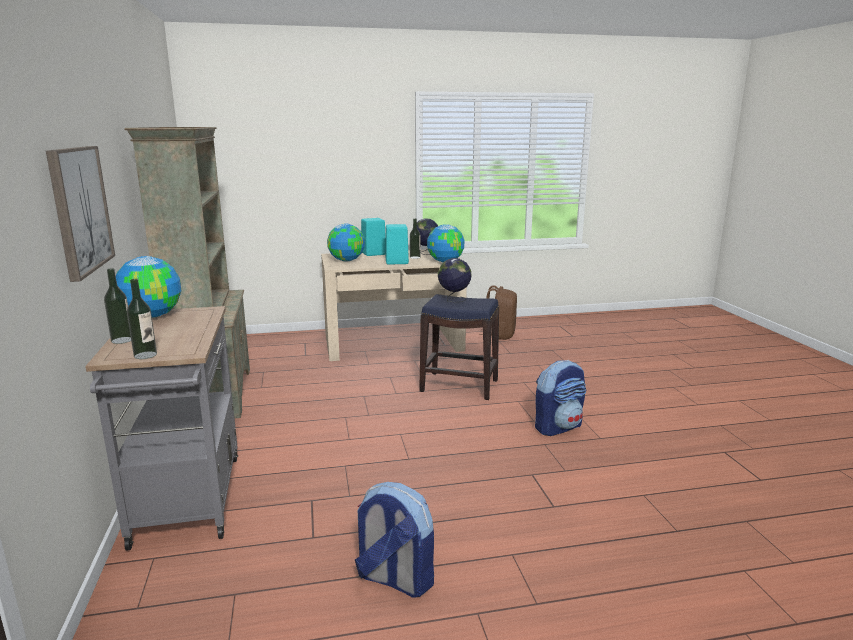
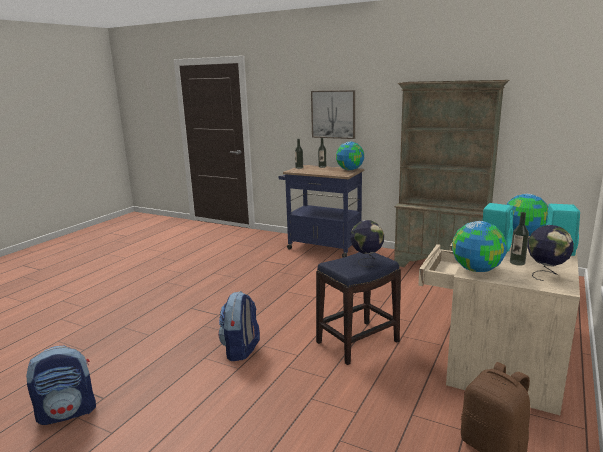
camera: 130 degrees right, 0 degrees up
grey cart [85,306,238,551] -> blue cart [278,165,364,258]
backpack [355,482,434,598] -> backpack moved to [26,346,96,425]

